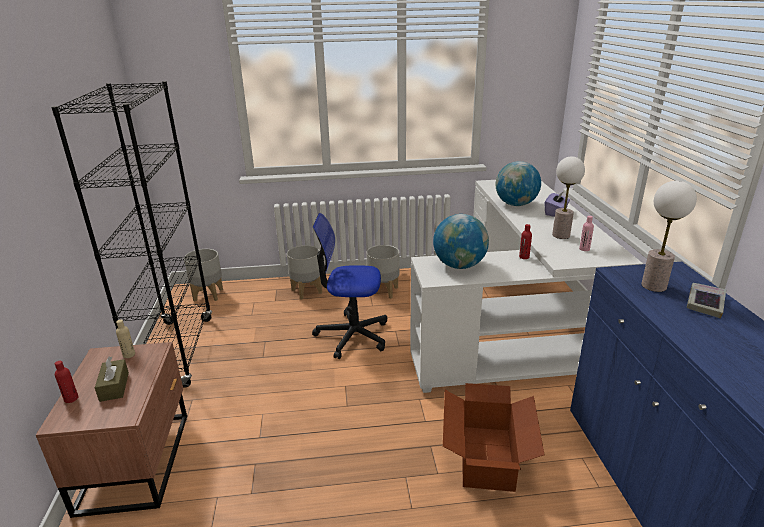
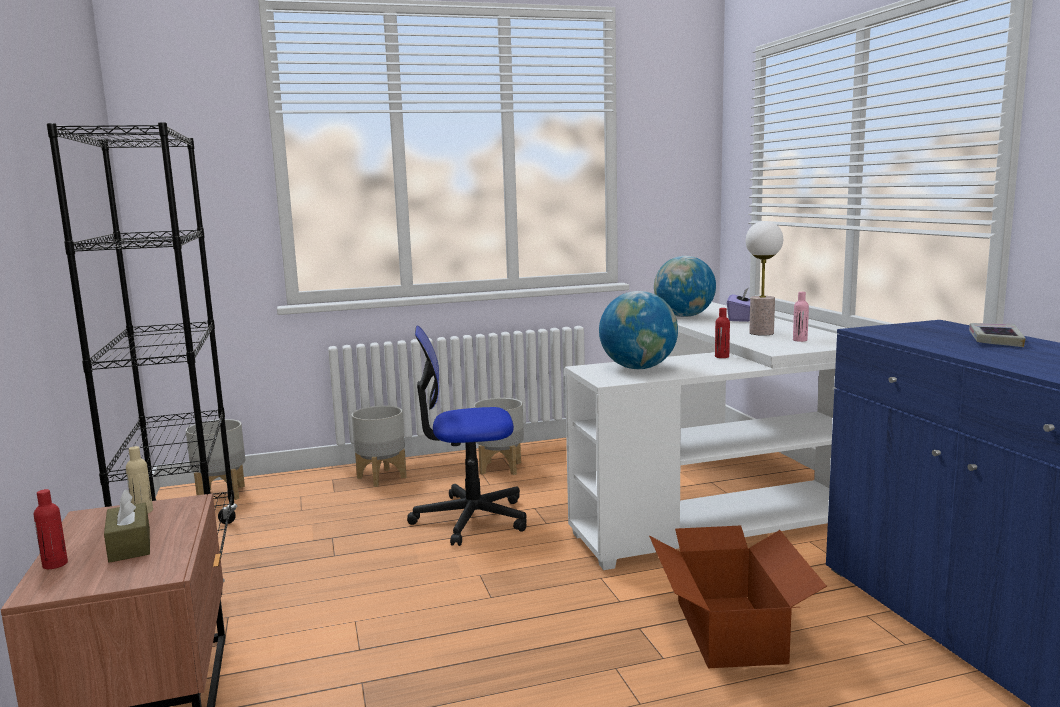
camera: 10 degrees left, 15 degrees down
table lamp [641,181,697,292] -> none

